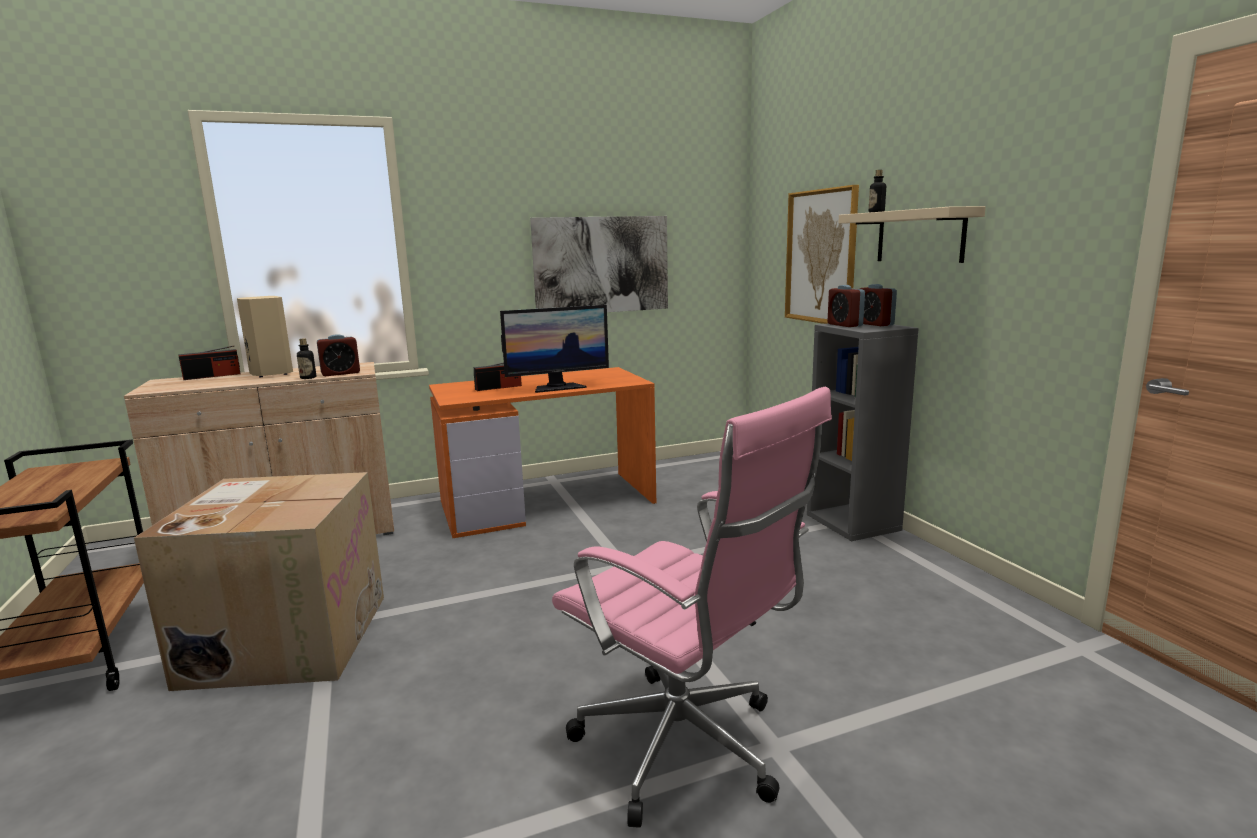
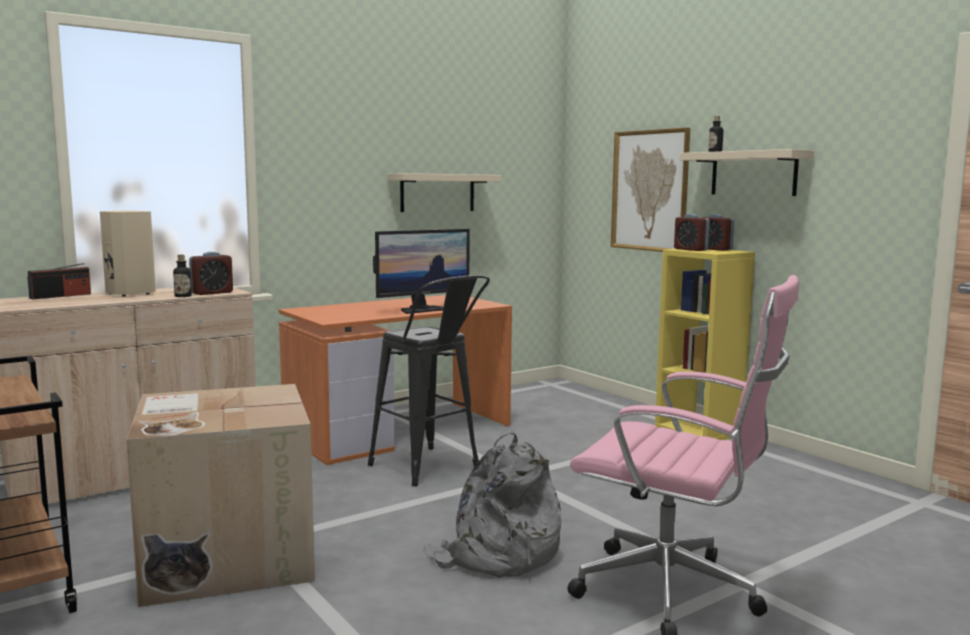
camera: 15 degrees left, 5 degrees down
radio [474,362,522,391] -> none
picture [530,216,668,312] -> beige shelf [388,173,502,212]
grey bookcase [807,324,919,541] -> yellow bookcase [655,249,755,440]
none -> black stool [368,275,490,486]
none -> grey backpack [424,430,562,578]

